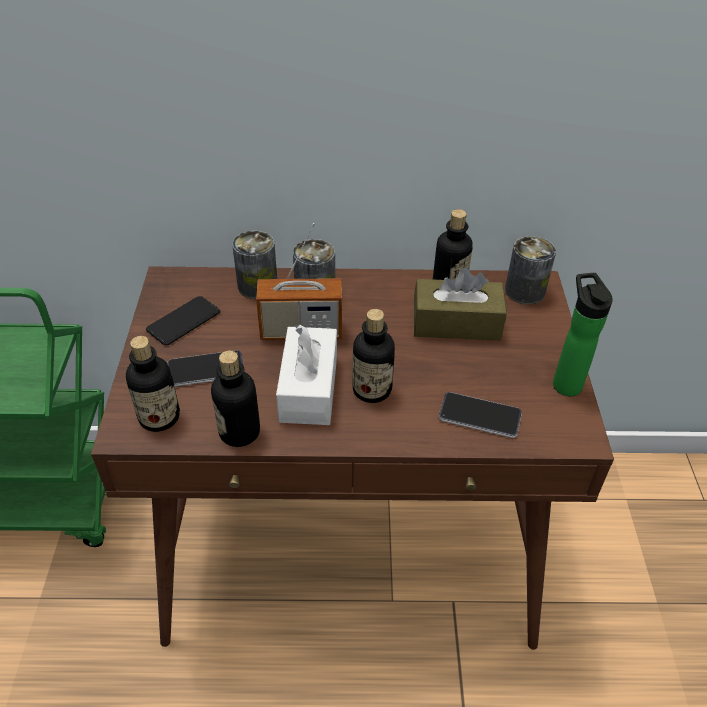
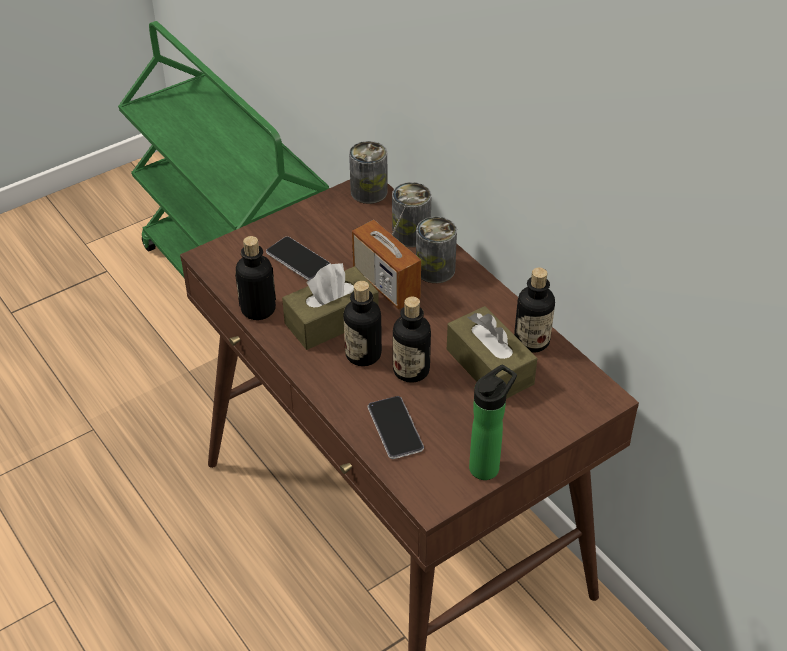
camera: 55 degrees right, 0 degrees up
bottle [126,336,180,432] -> bottle moved to [393,297,431,383]
phone [146,296,220,345] -> none
white tissue box [276,324,337,425] -> brown tissue box [282,263,379,350]
can [505,236,556,305] -> can moved to [349,141,388,204]

